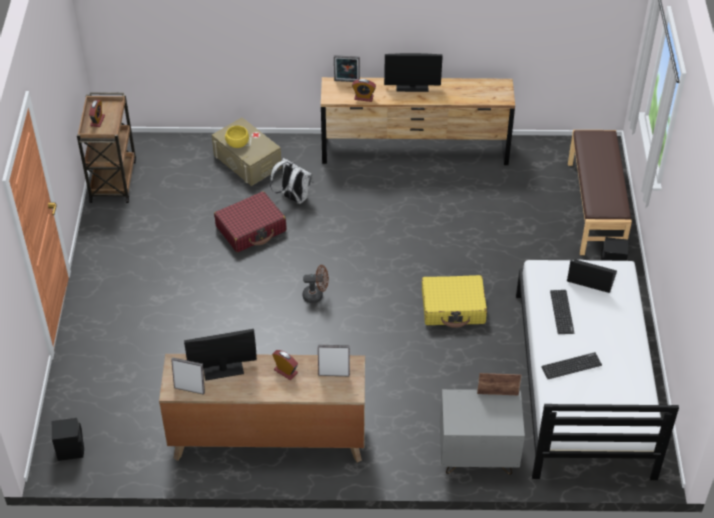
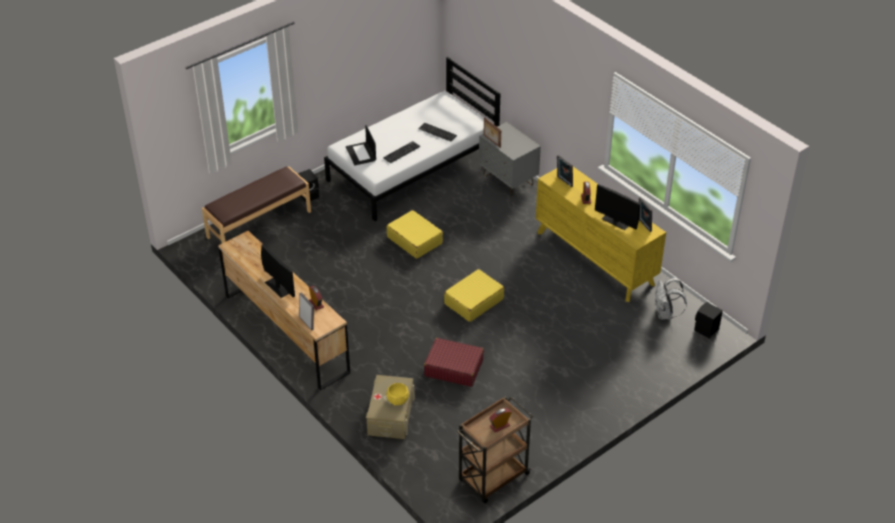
camera: 130 degrees left, 5 degrees down
brown dresser [159,354,365,463] -> yellow dresser [536,167,666,302]
white backpack [270,158,314,204] -> white backpack moved to [655,278,687,319]
brown fan [303,265,329,303] -> yellow suitcase [444,269,504,322]

